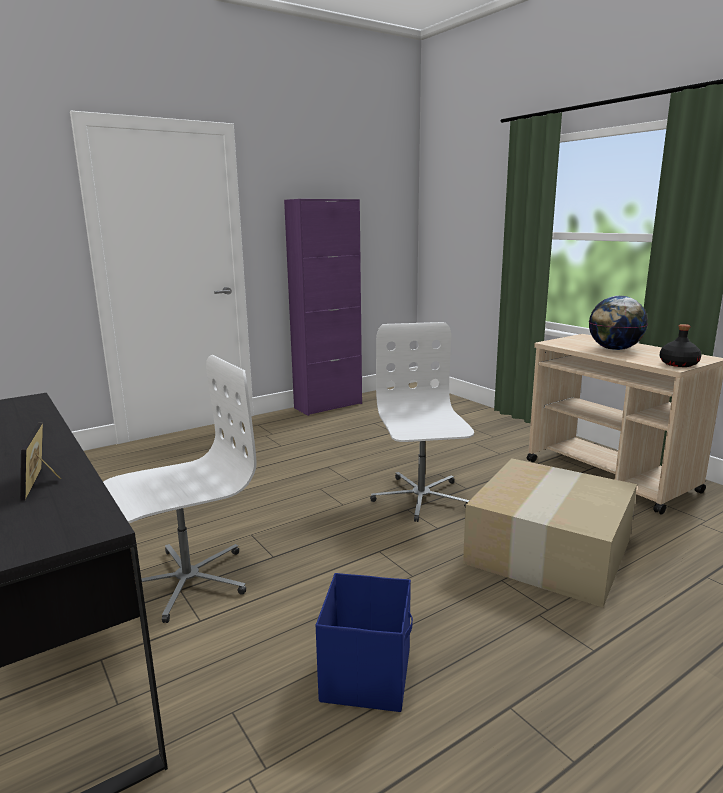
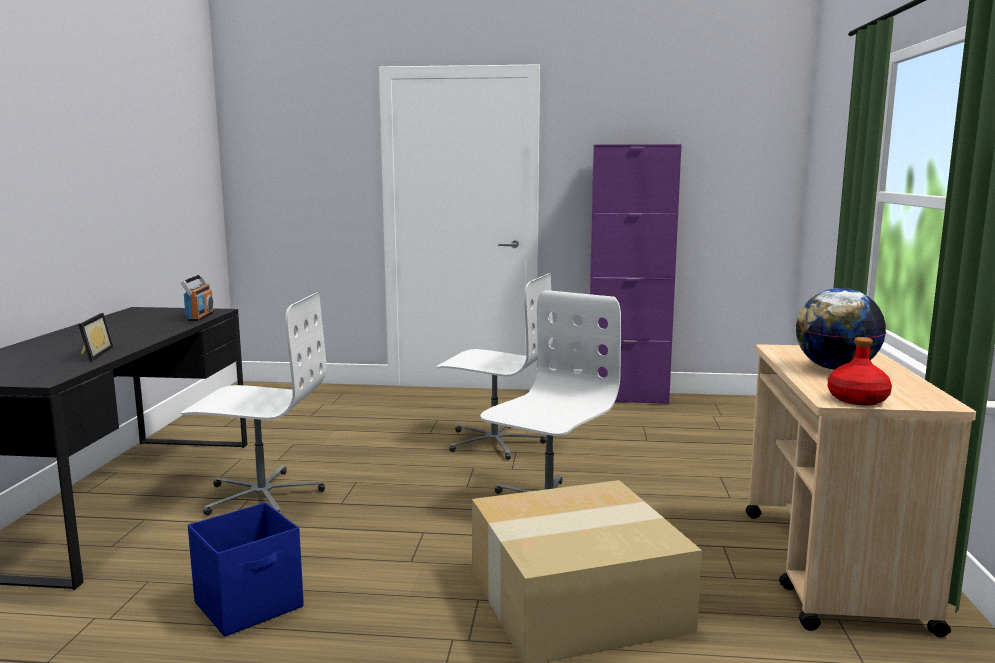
camera: 40 degrees right, 5 degrees down
picture frame [20,423,61,501] -> picture frame turned 150 degrees clockwise [78,313,114,362]
black bottle [660,324,701,367] -> red bottle [828,337,892,406]
none -> radio [181,275,214,321]
none -> white office chair [437,273,553,460]

